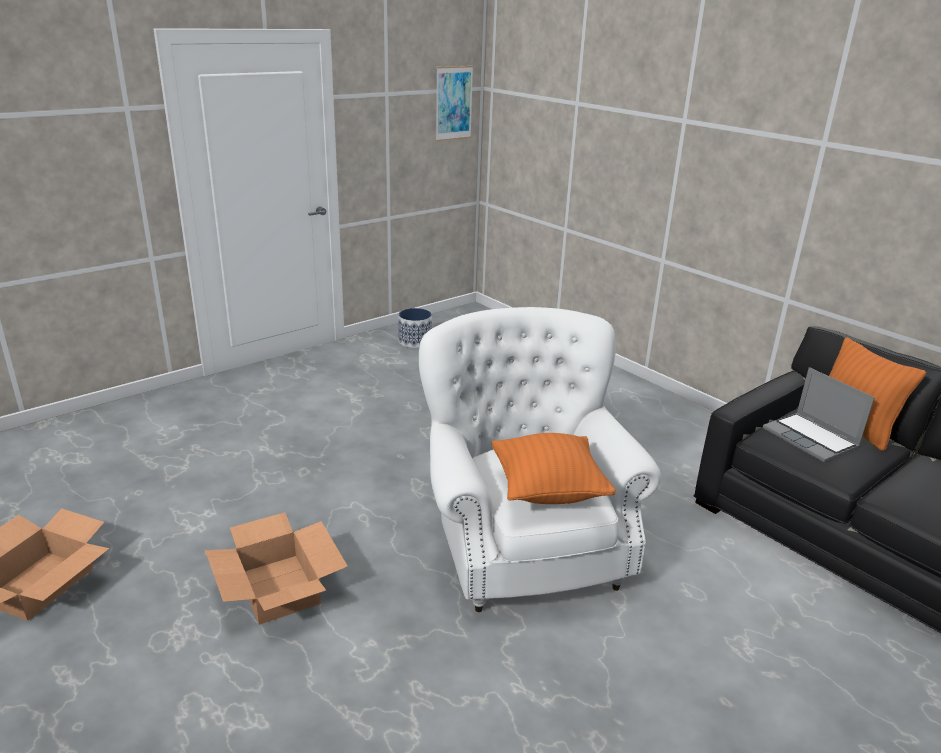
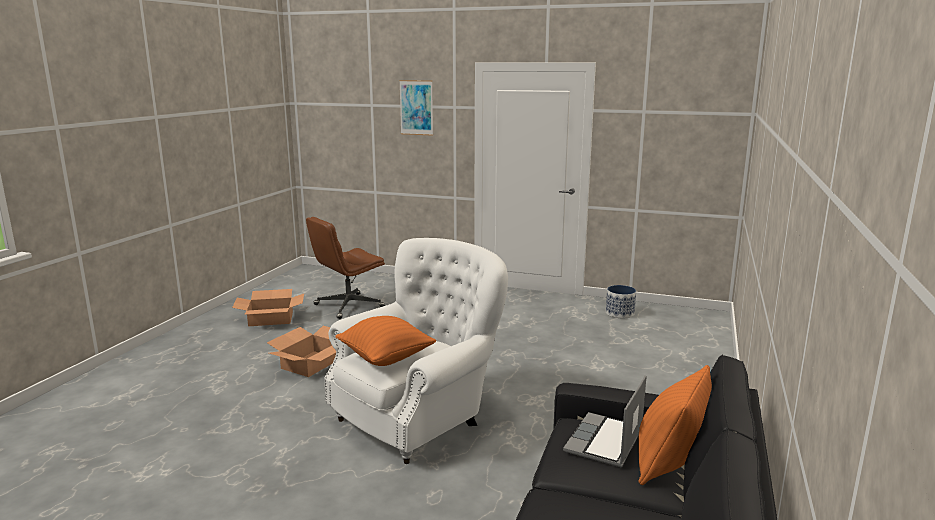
camera: 60 degrees right, 10 degrees down
picture [435,66,473,141] -> picture moved to [399,80,433,136]
none -> brown office chair [306,217,385,319]

